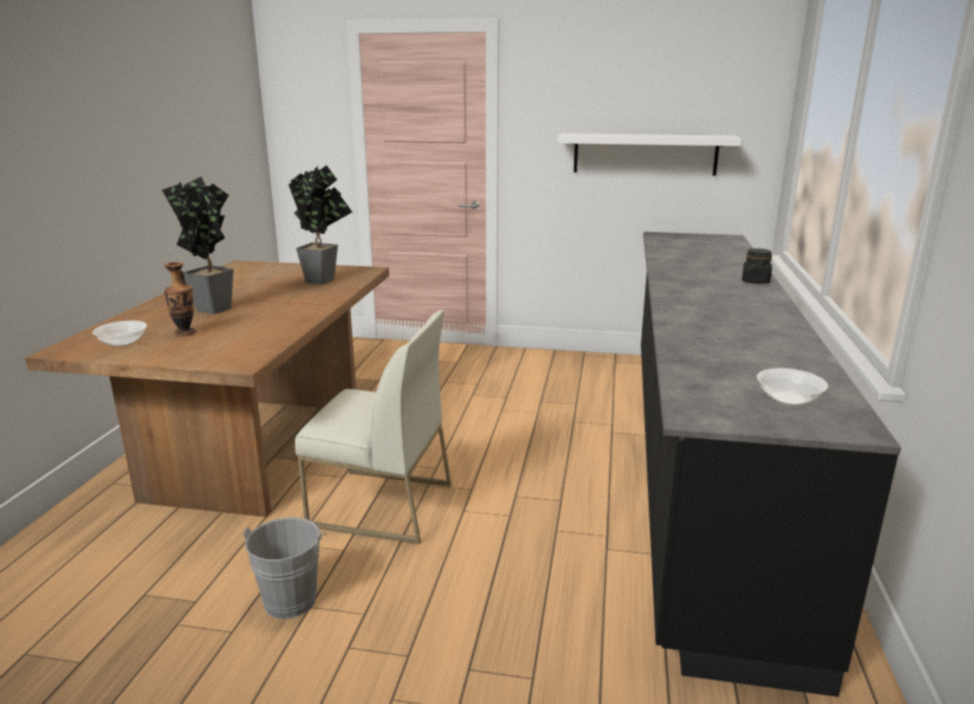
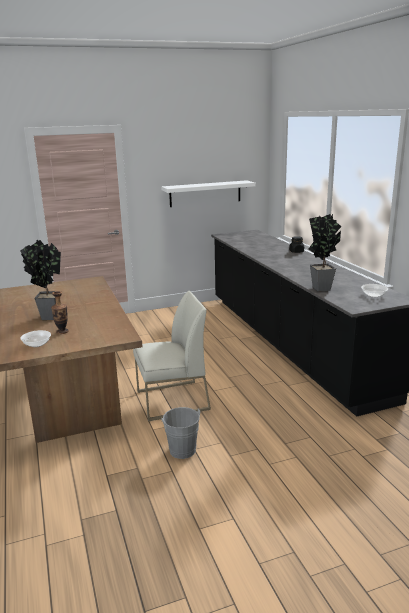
camera: 30 degrees left, 0 degrees up
potted plant [288,165,352,285] -> potted plant moved to [309,214,341,292]

